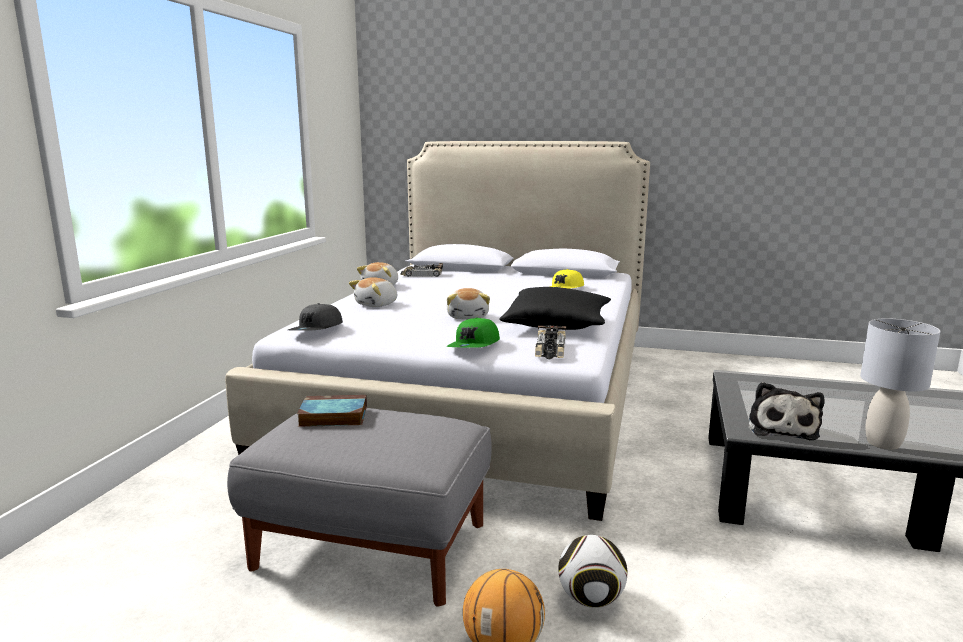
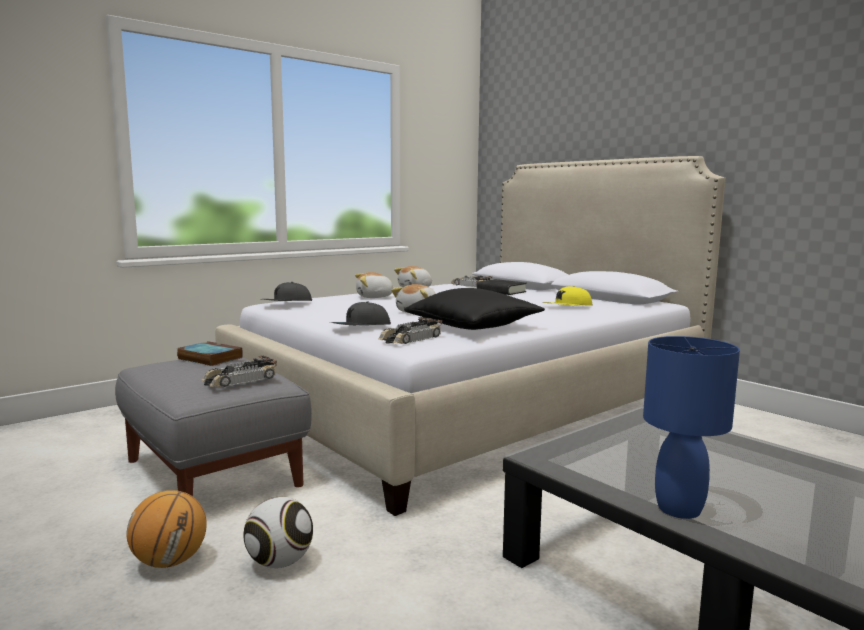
camera: 35 degrees right, 5 degrees down
green cap [447,317,500,348] -> grey cap [329,301,391,325]
plush toy [749,382,825,440] -> none
grey table lamp [860,318,940,450] -> blue table lamp [643,336,740,519]
none -> toy car [202,356,277,387]
none -> black book [477,279,527,295]

